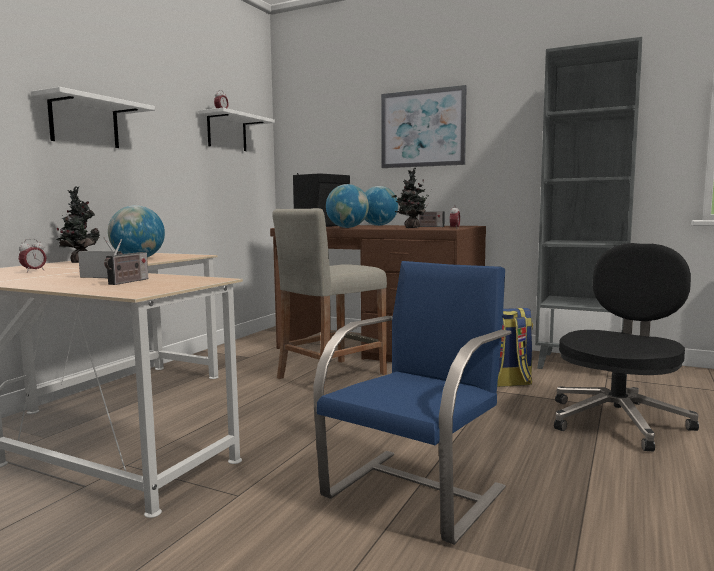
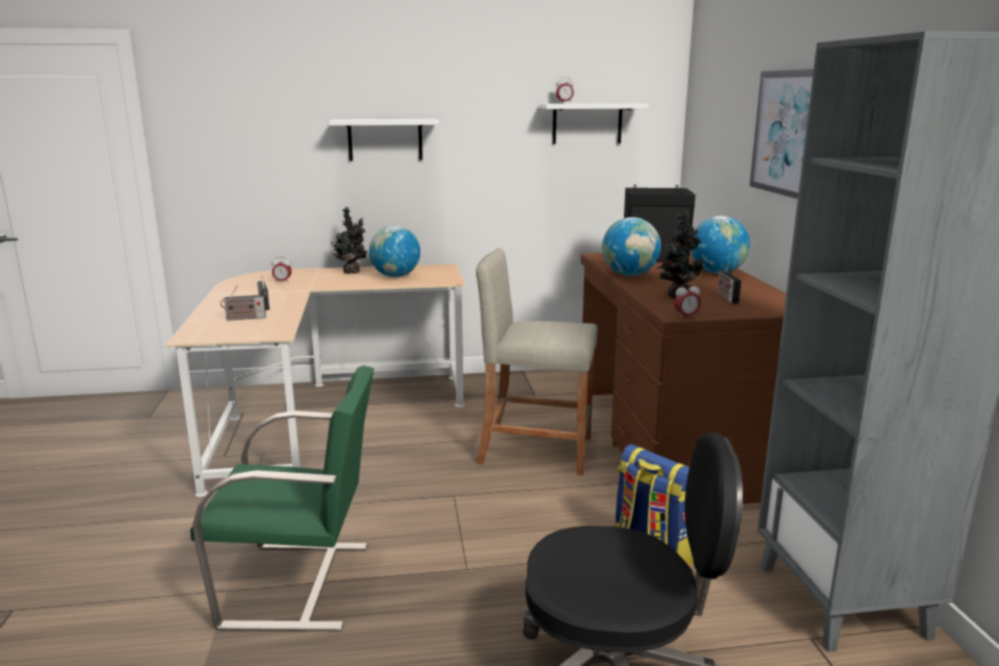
camera: 55 degrees right, 10 degrees up
blue chair [313,261,512,545] -> green chair [190,366,374,631]

